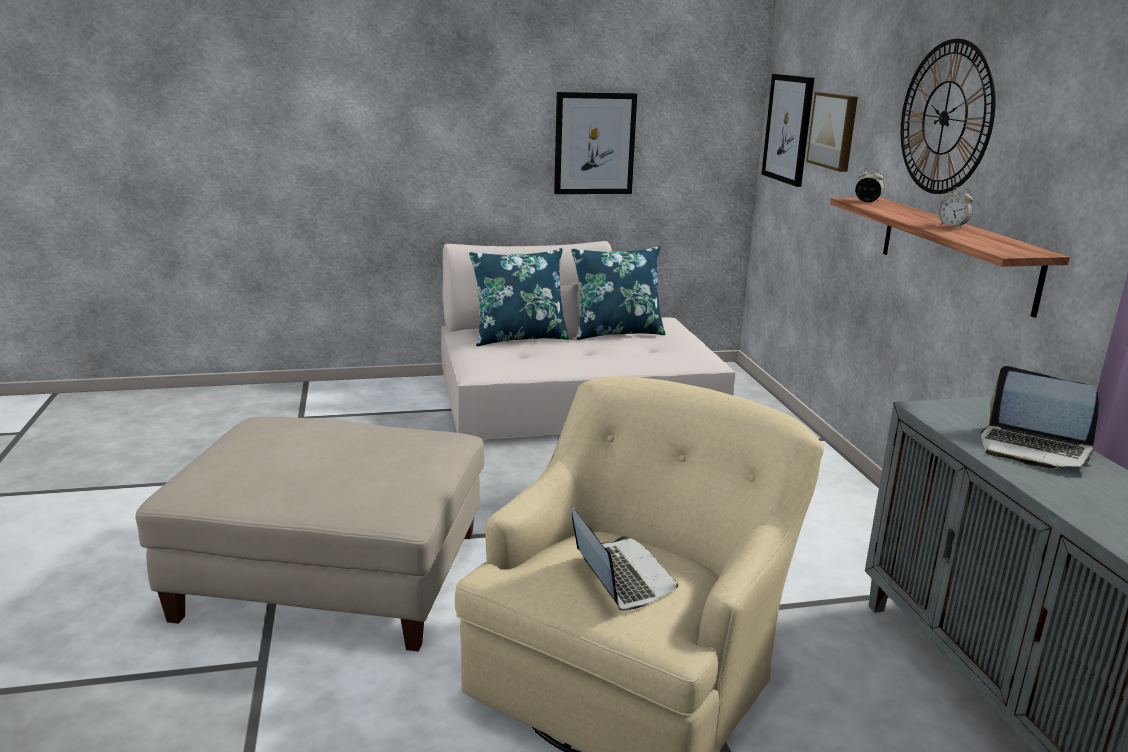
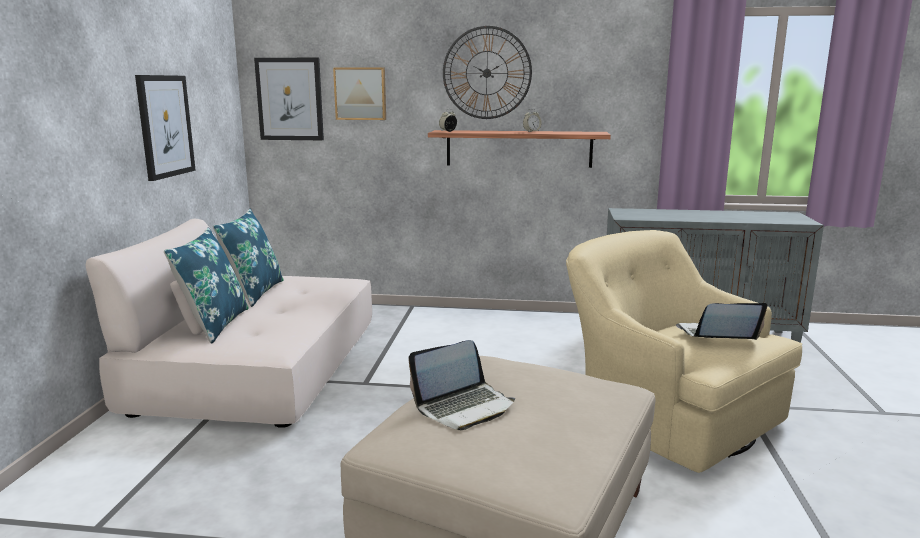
camera: 70 degrees left, 5 degrees down
laptop [981,366,1099,468] -> laptop moved to [408,340,515,430]

